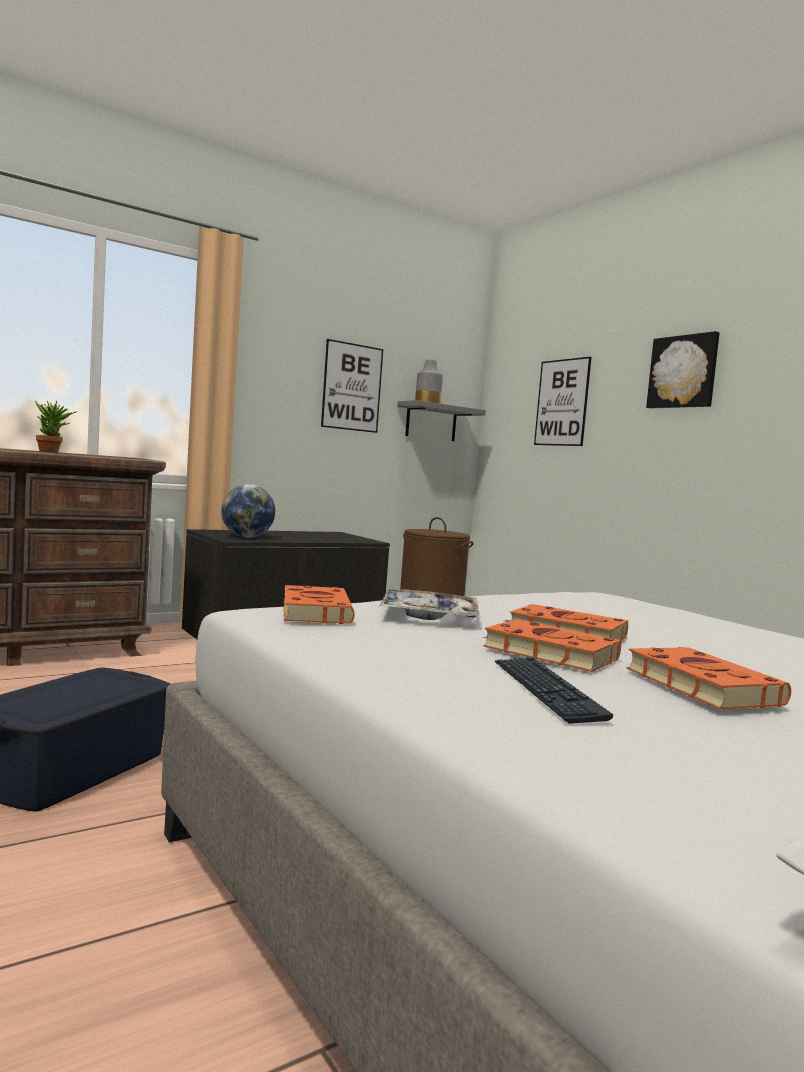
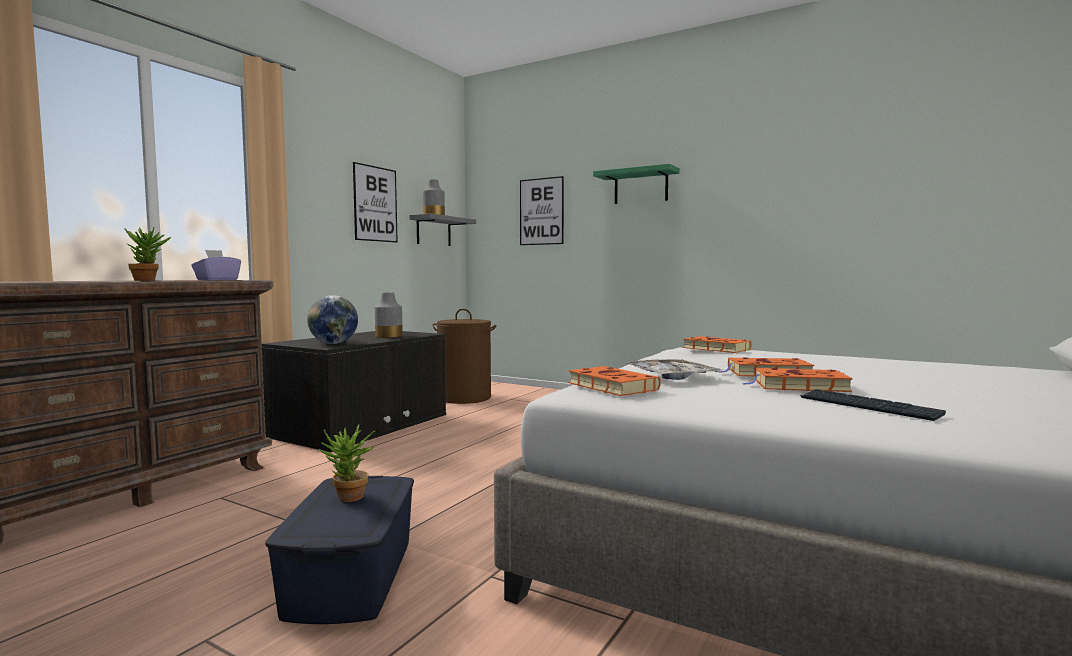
camera: 25 degrees left, 0 degrees up
orange book [627,647,791,710] -> orange book moved to [683,336,752,353]
picture [646,331,720,408] -> green shelf [593,164,680,204]
none -> purple tissue box [191,250,241,280]
none -> potted plant [319,425,375,502]
none -> grey vase [375,292,403,338]

